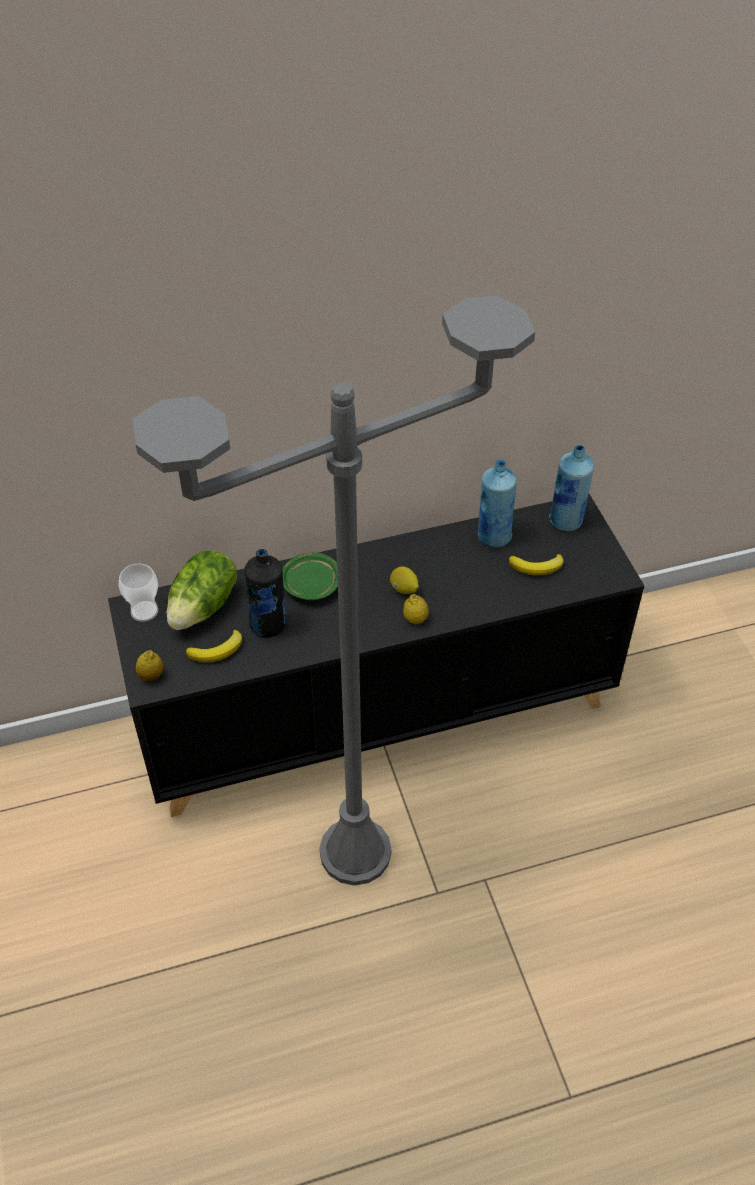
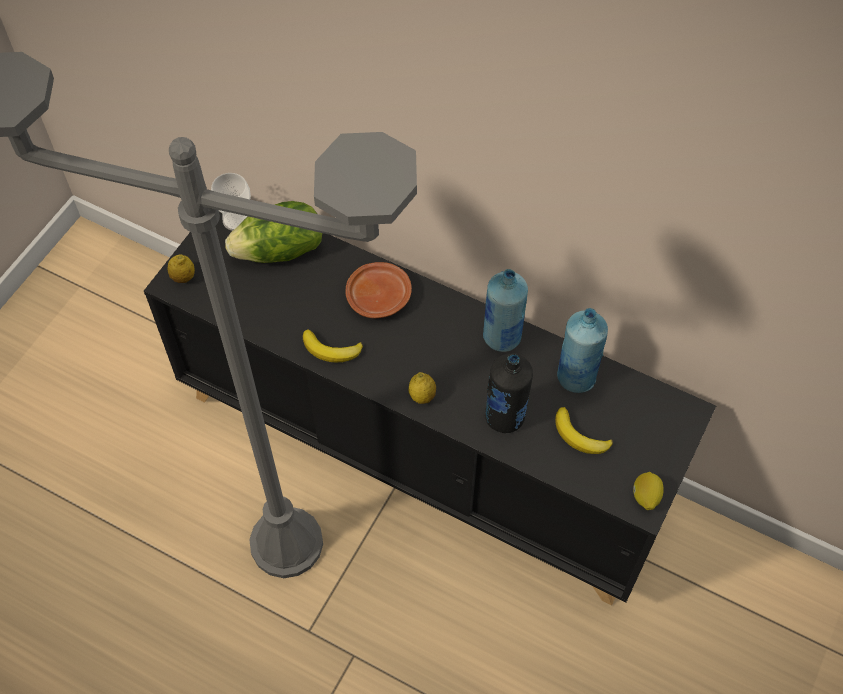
camera: 45 degrees right, 10 degrees up
banana [186,630,242,662] -> banana moved to [303,329,363,362]
black bottle [244,549,286,638] -> black bottle moved to [485,353,533,433]
green plate [282,552,338,600] -> brown plate [345,262,412,318]
lemon [390,566,419,594] -> lemon moved to [633,472,664,510]
blue bottle [549,445,594,531] -> blue bottle moved to [483,269,528,352]

